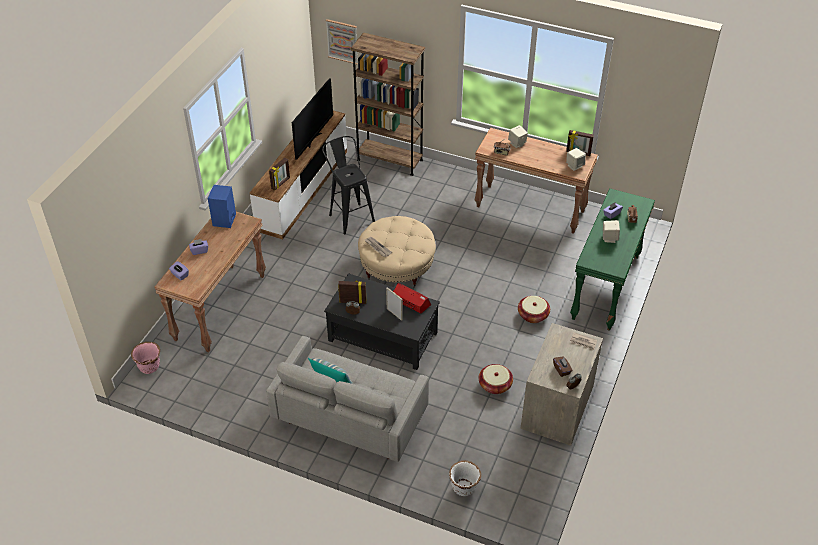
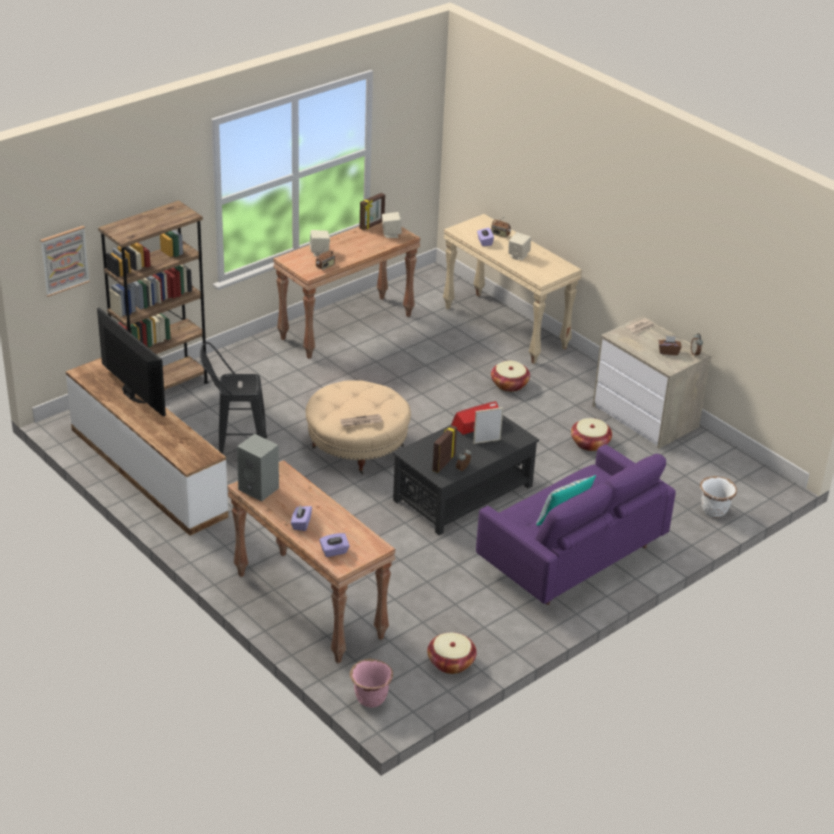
camera: 65 degrees left, 10 degrees down
blue speaker [208,185,236,228] -> grey speaker [237,434,279,501]
grey sofa [266,336,429,462] -> purple sofa [476,444,676,605]
picture frame [269,158,290,191] -> none
green console table [570,188,655,331] -> beige console table [443,214,582,364]
none -> basket [427,632,477,674]

